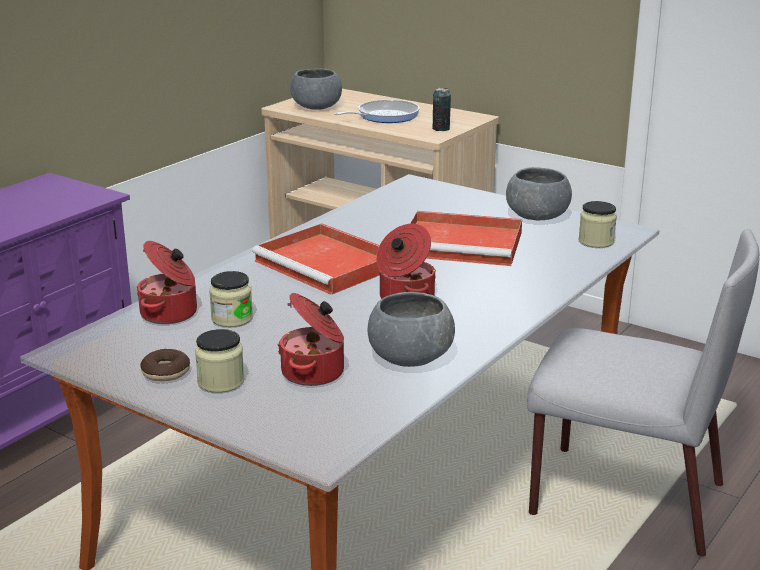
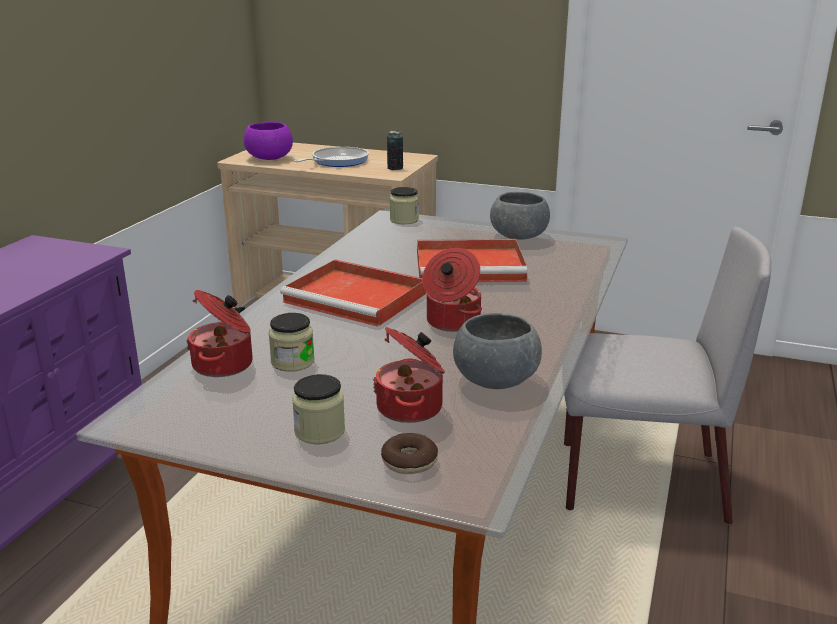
camera: 15 degrees left, 0 degrees up
donut [140,349,190,381] -> donut moved to [381,433,438,474]
grey bowl [290,68,342,110] -> purple bowl [244,122,293,160]
jar [579,201,617,248] -> jar moved to [390,187,419,224]

